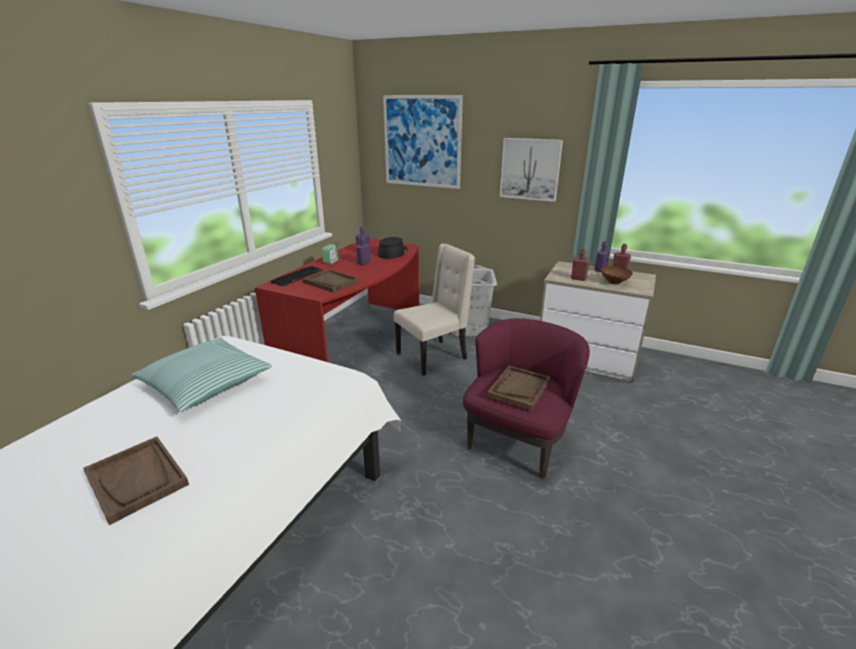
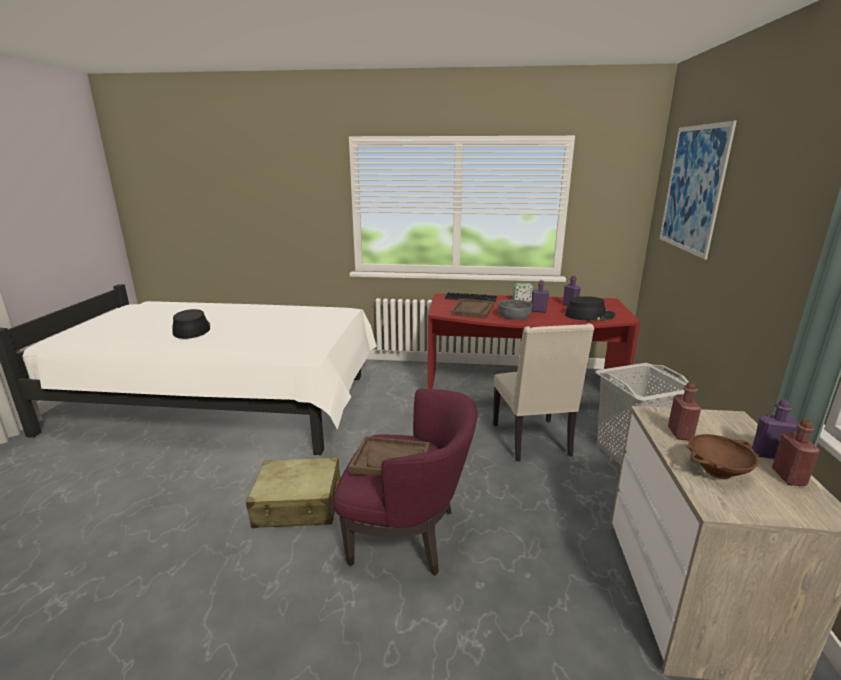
camera: 70 degrees right, 5 degrees down
brown tray [83,436,189,525] -> black hat [173,309,210,339]
pillow [131,338,272,412] -> none
beige chair [394,244,475,376] -> beige chair turned 45 degrees clockwise [493,323,594,461]
picture [500,138,563,202] -> none
none -> beige suitcase [246,457,341,528]
none -> grey bowl [498,300,533,320]

